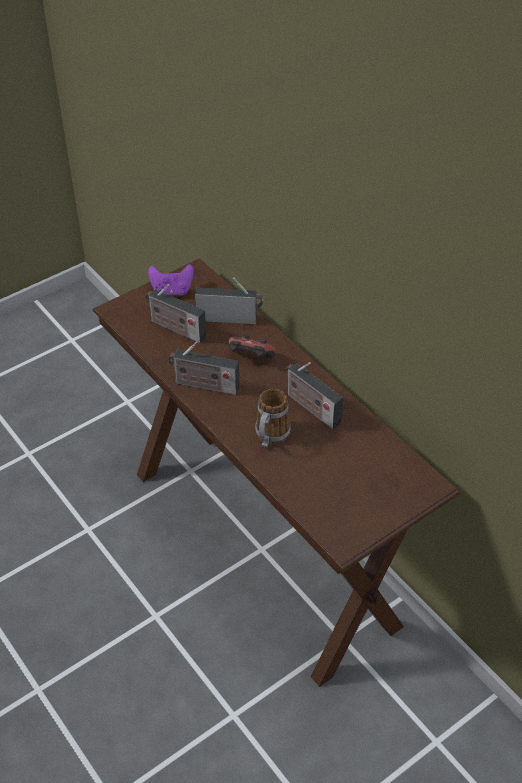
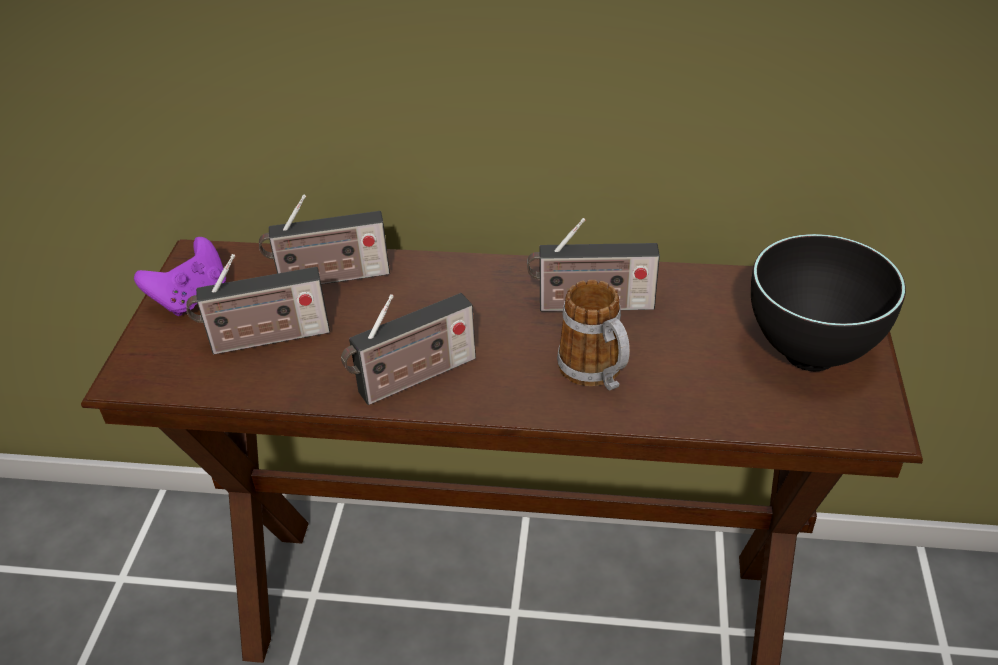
camera: 45 degrees left, 5 degrees down
radio [195,278,263,324] -> radio turned 150 degrees counterclockwise [259,195,390,285]
game controller [228,334,276,358] -> none
none -> black bowl [751,234,906,371]

